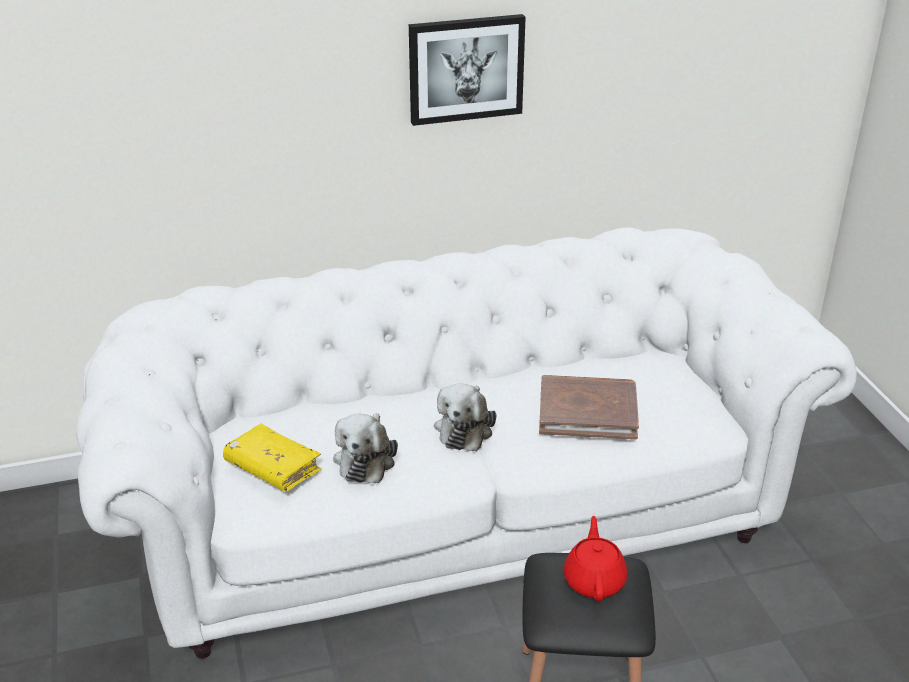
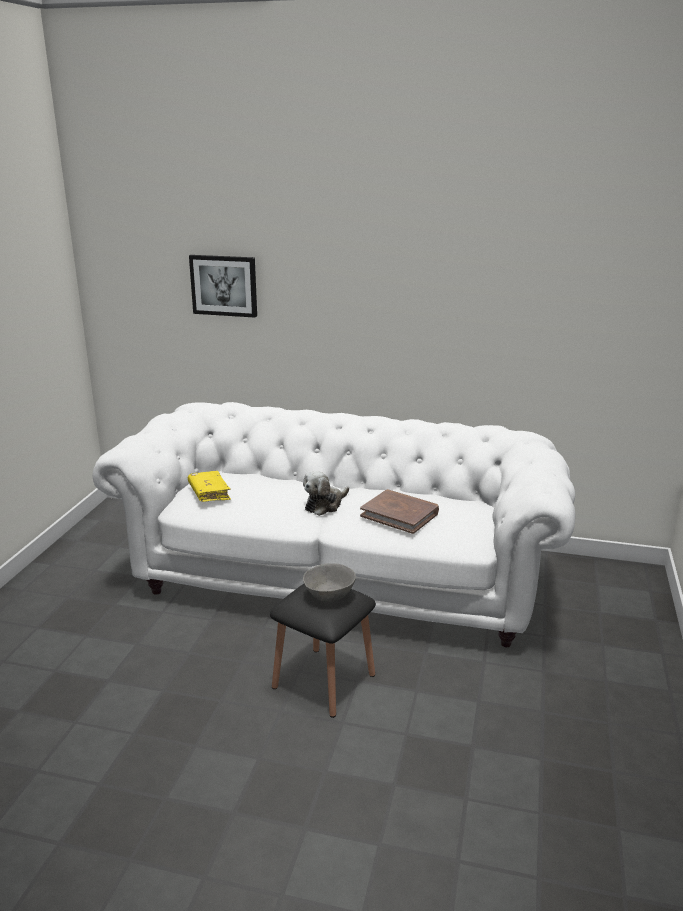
camera: 30 degrees right, 10 degrees down
plush toy [333,413,398,483] -> none
picture [409,14,526,126] -> picture moved to [189,255,257,318]
red teapot [564,516,627,601] -> grey bowl [303,563,356,602]

